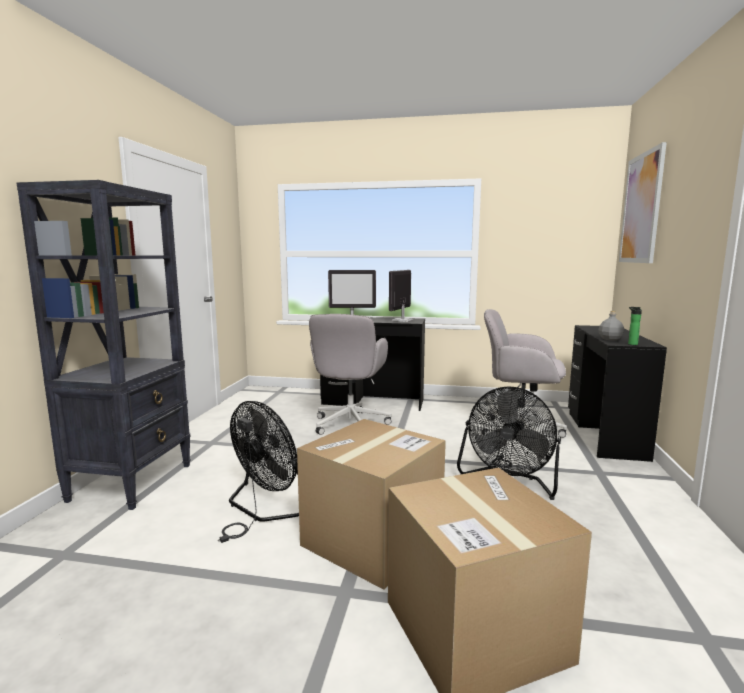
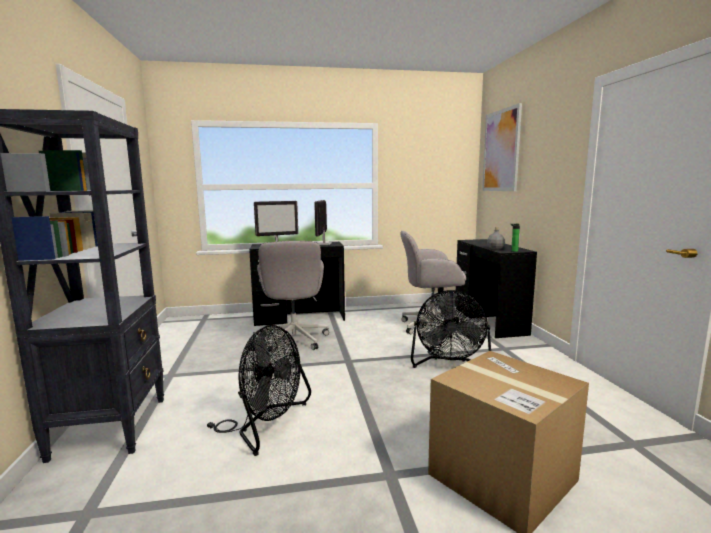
camera: 20 degrees left, 0 degrees up
black fan [218,401,299,543] -> black fan turned 90 degrees clockwise [207,325,311,456]
cardboard box [297,419,446,590] -> none

